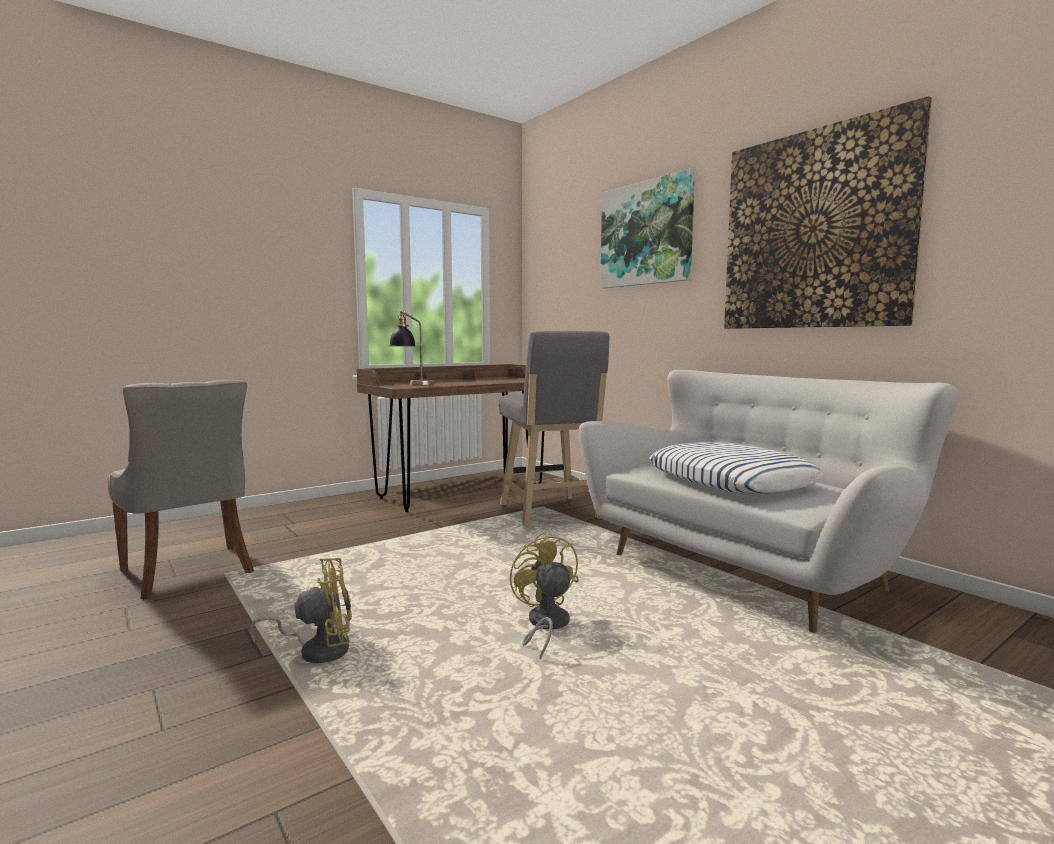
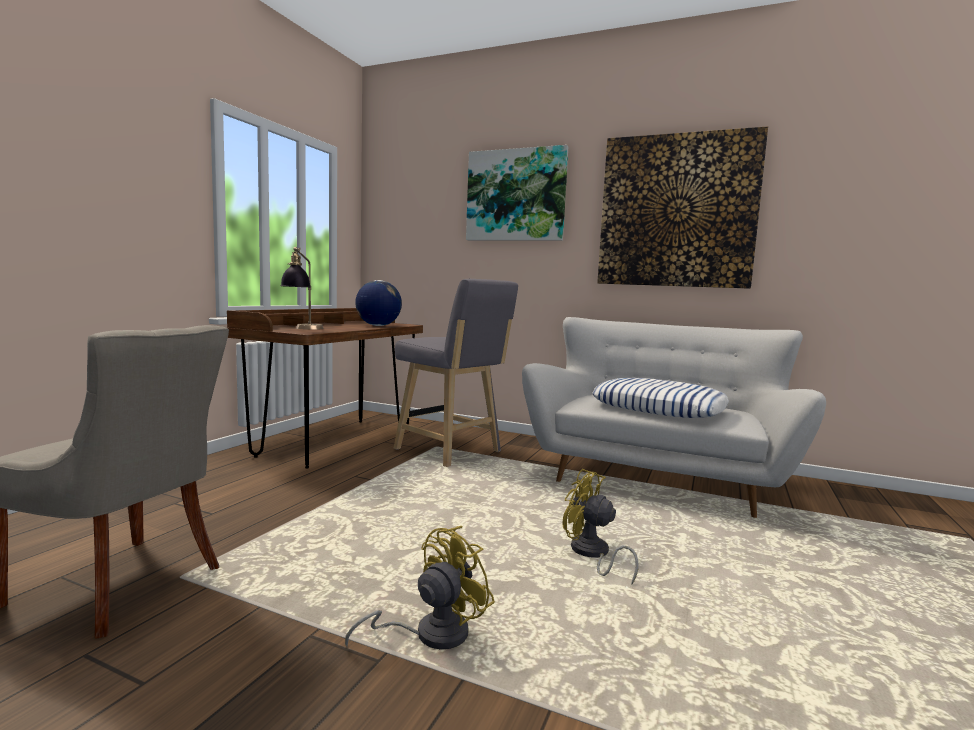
camera: 30 degrees left, 0 degrees up
none -> globe [355,280,402,326]

